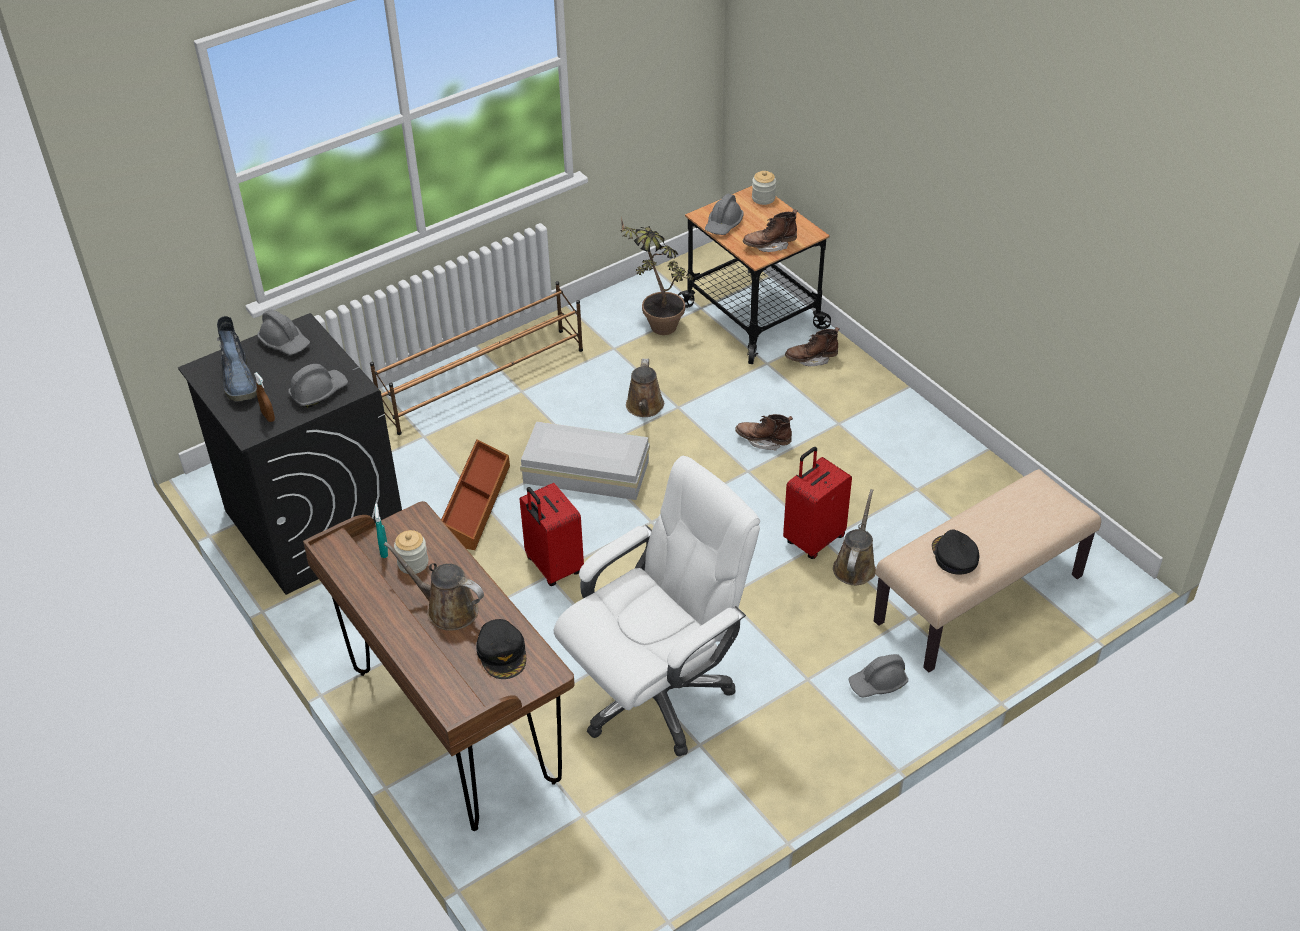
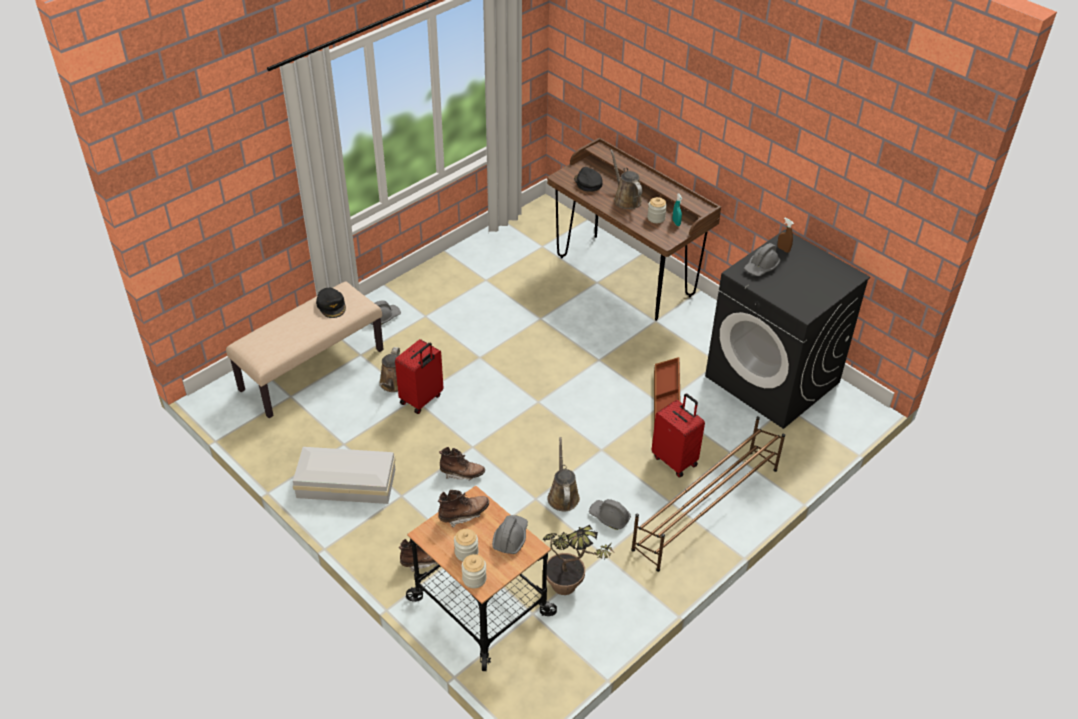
camera: 170 degrees right, 0 degrees up
boot [217,316,257,401] -> none
grey hard hat [257,310,310,355] -> grey hard hat moved to [589,499,631,530]
brown watering can [384,542,484,631] -> brown watering can turned 135 degrees counterclockwise [610,149,642,209]
red suitcase [519,483,584,586] -> red suitcase moved to [652,393,705,478]
white storage box [520,421,650,500] -> white storage box moved to [293,447,395,504]
white office chair [554,456,760,756] -> none
none -> jar [454,529,479,562]

